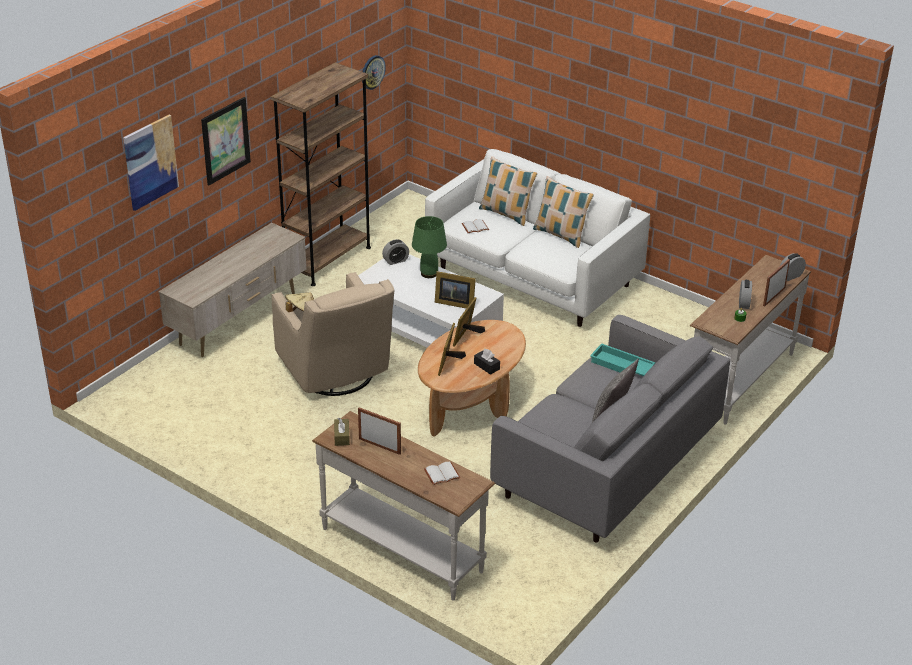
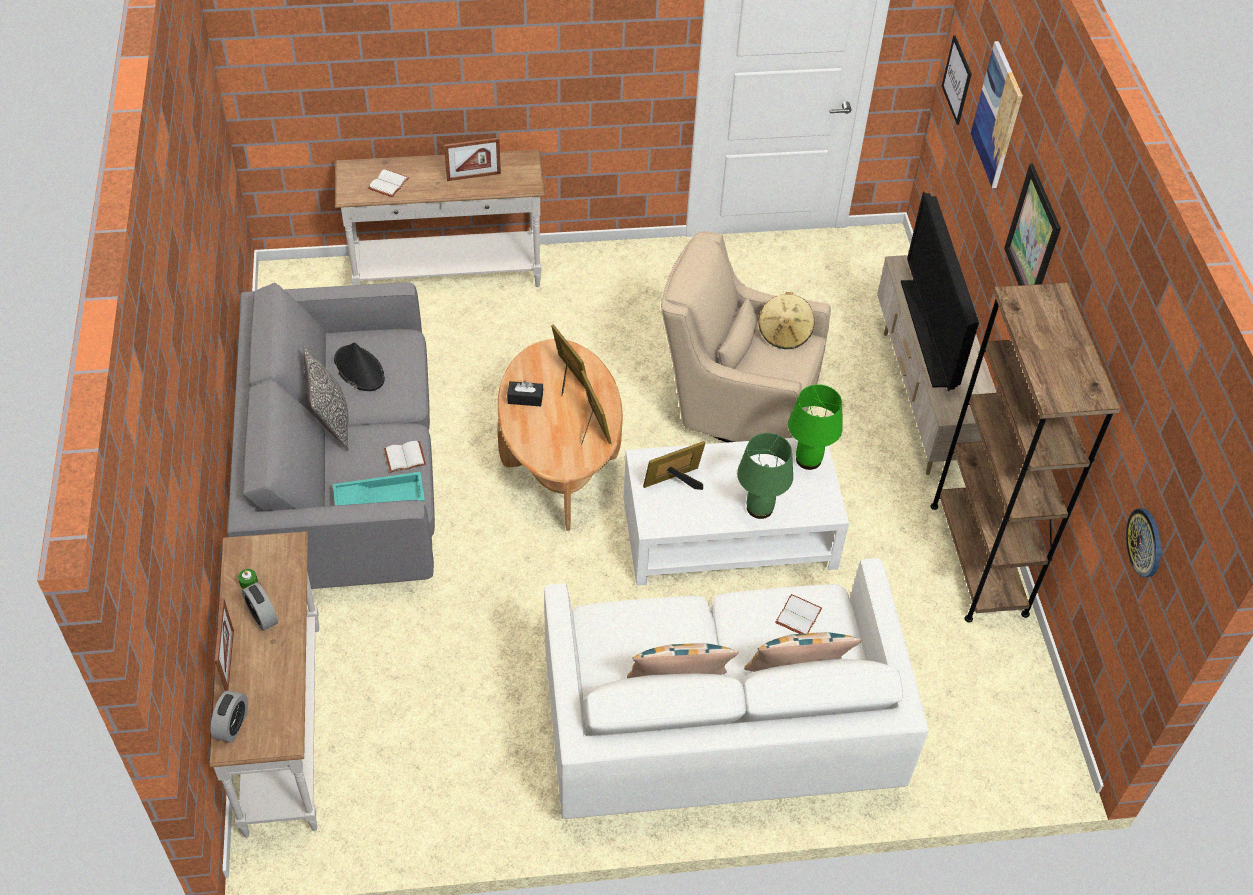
camera: 135 degrees right, 15 degrees up
brown tissue box [334,418,350,446] -> none
alarm clock [382,239,409,265] -> none
none -> black hat [334,342,385,391]
none -> white book [384,441,426,472]
none -> green table lamp [788,384,843,470]
none -> television [901,192,979,392]
none -> picture [942,35,972,125]

